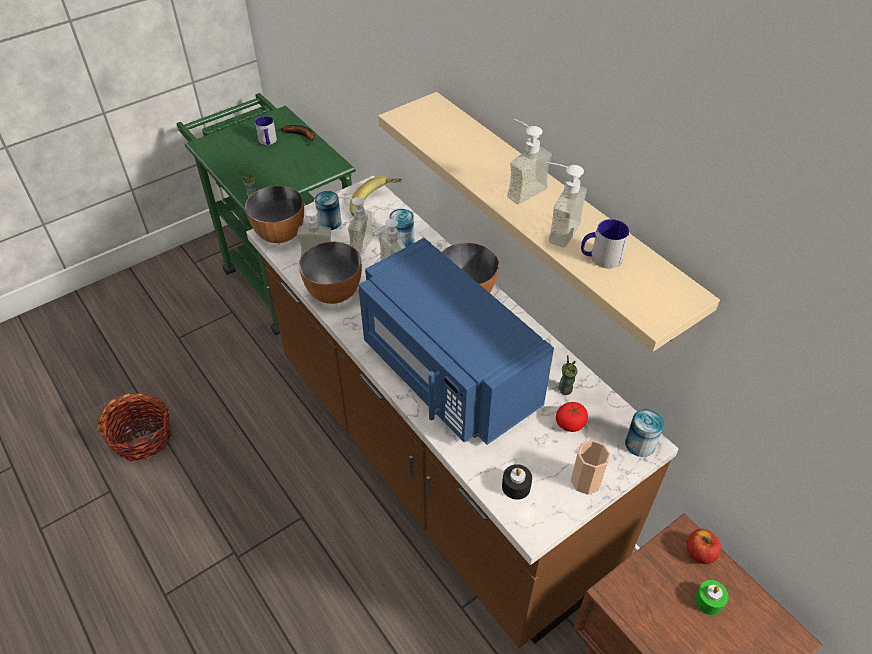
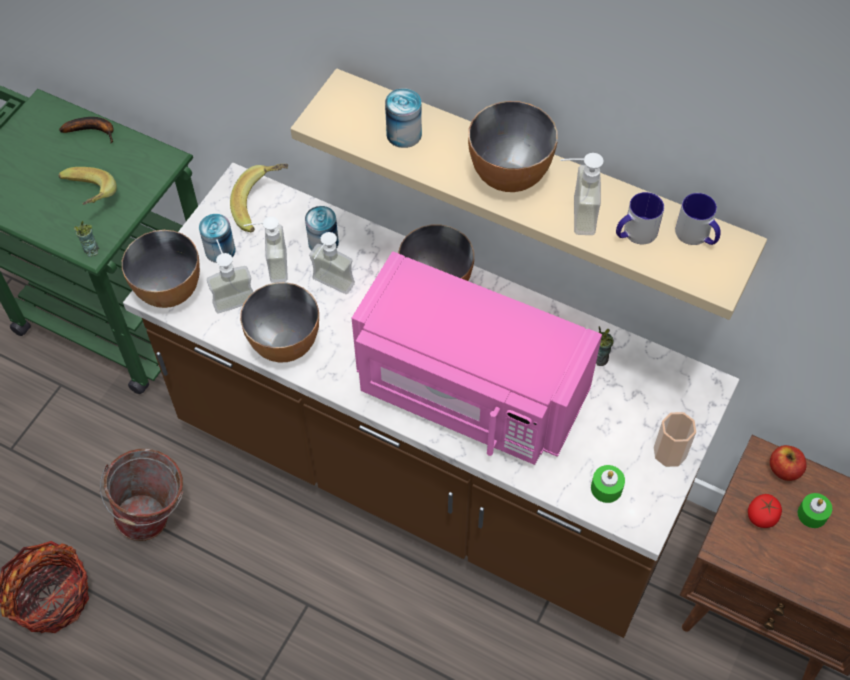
camera: 25 degrees left, 10 degrees up
mug [255,116,277,145] -> mug moved to [675,193,721,245]
blue microwave [358,238,554,445] -> pink microwave [352,251,602,465]
black candle [502,464,532,500] -> green candle [591,465,625,503]
soap dispenser [507,119,552,204] -> bowl [468,101,558,192]
tomato [556,402,588,432] -> tomato moved to [748,494,782,528]
can [625,409,664,457] -> can moved to [385,88,422,148]
none -> banana [59,167,117,205]
none -> bucket [100,449,183,541]

